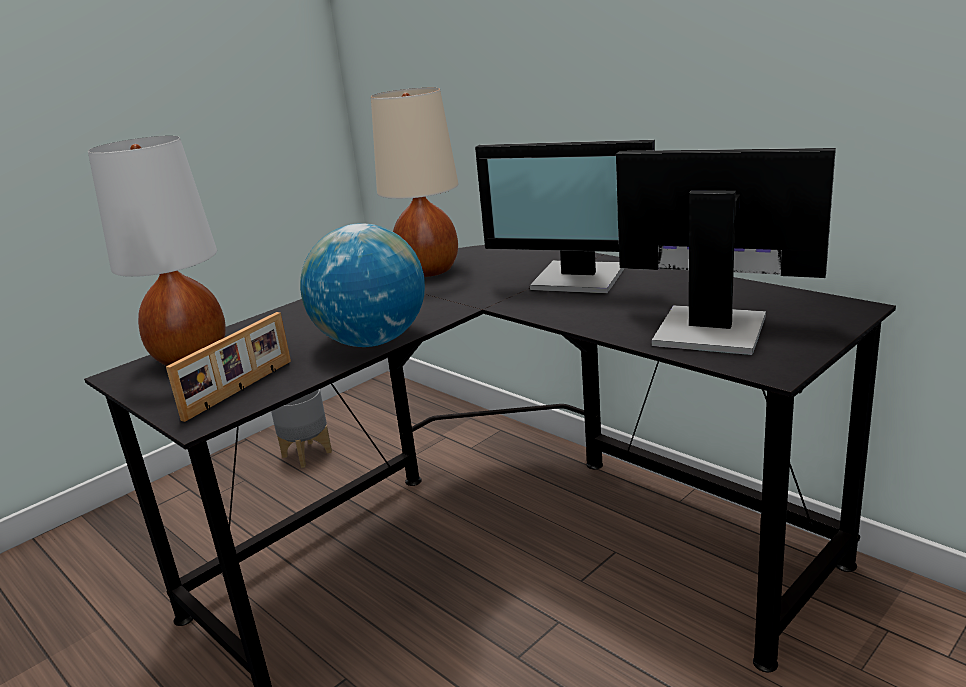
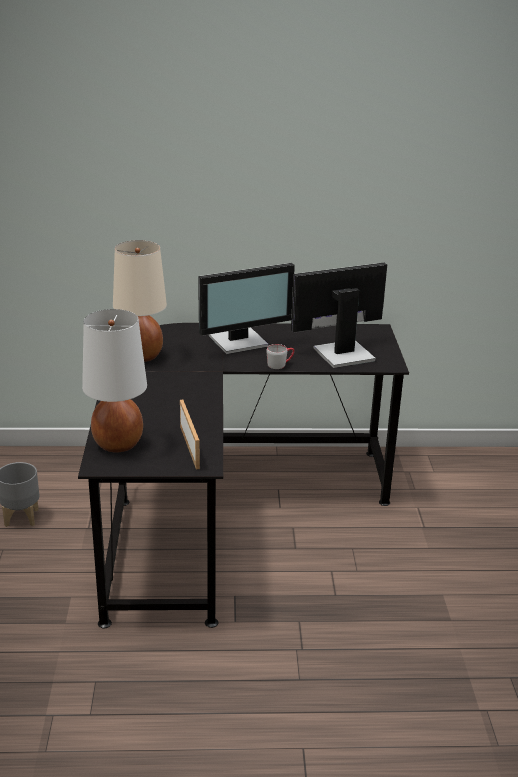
camera: 50 degrees left, 5 degrees up
globe [300,223,425,347] -> none
none -> grey mug [267,344,294,369]

